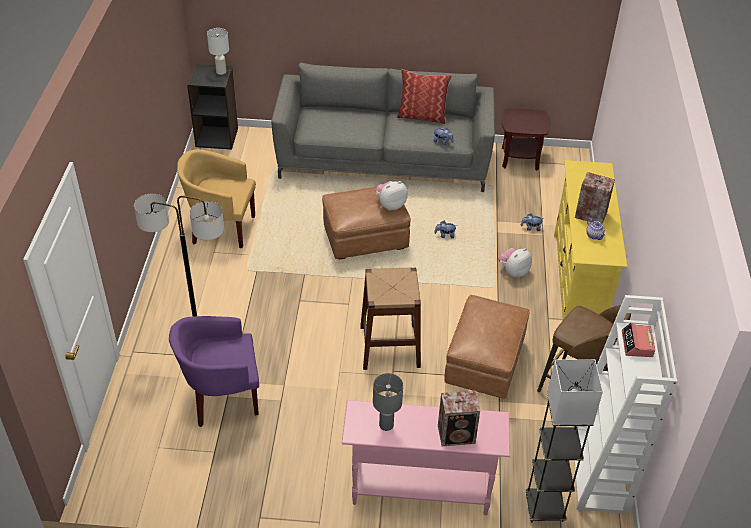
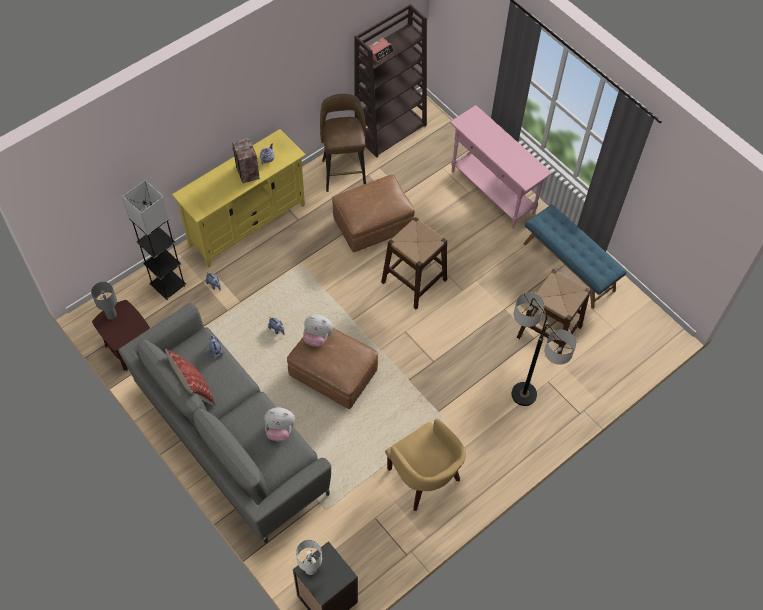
camera: 135 degrees left, 15 degrees up
purple armchair [169,316,259,427] -> brown stool [517,269,591,354]
grey table lamp [373,373,403,431] -> grey table lamp moved to [91,282,117,320]
speaker [438,390,480,446] -> none
plush toy [498,248,532,278] -> plush toy moved to [264,407,295,441]
grey floor lamp [525,359,603,522] -> grey floor lamp moved to [122,180,186,300]
white bookcase [571,295,678,514] -> brown bookcase [354,4,427,158]
none -> blue bench [524,204,627,309]

